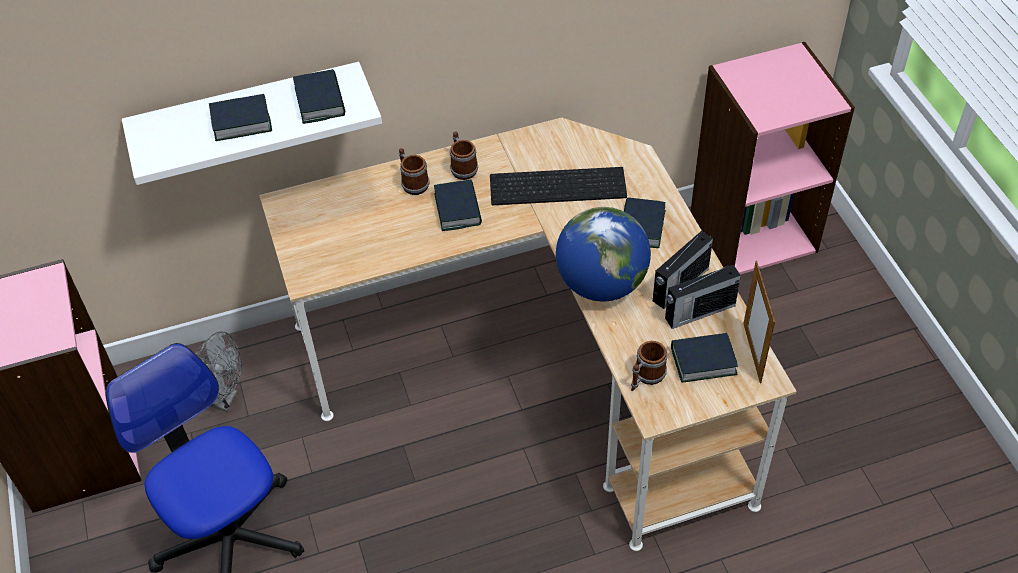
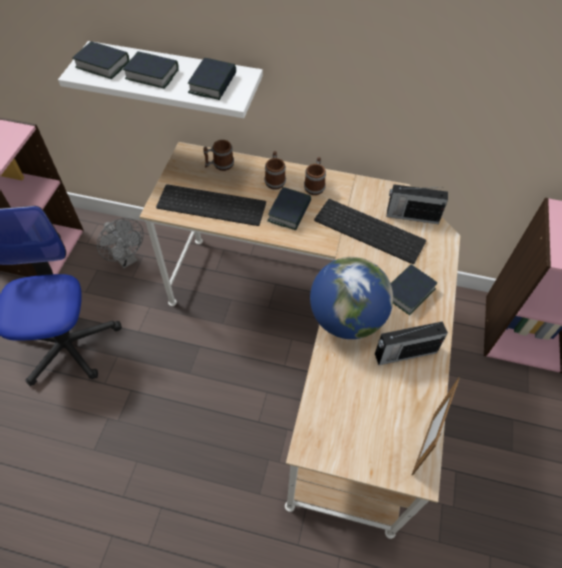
camera: 30 degrees right, 5 degrees up
mug [631,341,668,391] -> mug moved to [203,140,234,171]
radio [665,264,741,329] -> radio moved to [387,184,448,224]
book [671,333,738,382] -> book moved to [72,41,129,79]
none -> keyboard [156,184,266,226]

